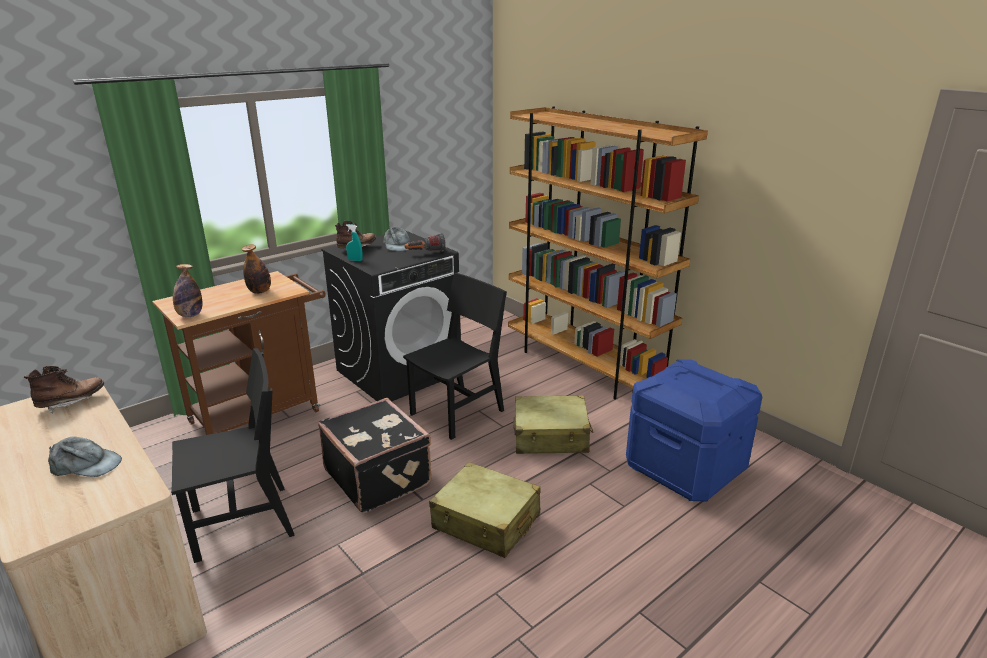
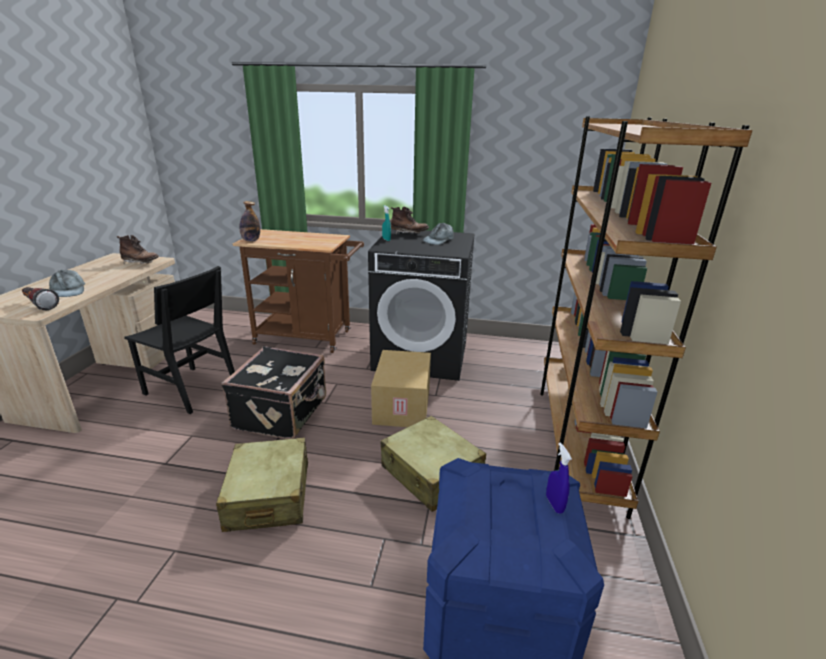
camera: 50 degrees right, 0 degrees up
bottle [242,244,271,294] -> none
black chair [403,273,507,440] -> cardboard box [371,350,431,427]
flashlight [405,233,446,252] -> flashlight moved to [22,287,59,310]
none -> blue spray bottle [546,442,572,514]

